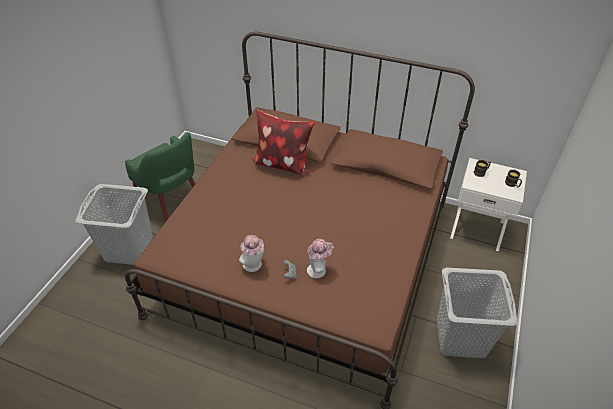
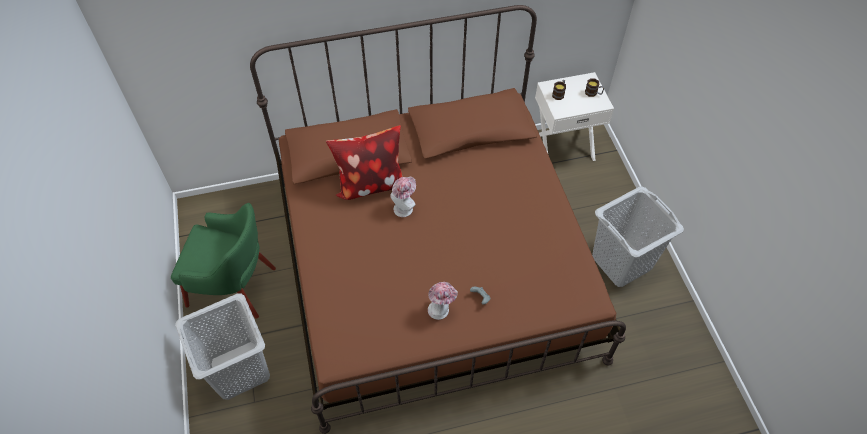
camera: 35 degrees left, 10 degrees up
hat [307,239,334,279] -> hat moved to [390,176,416,217]

